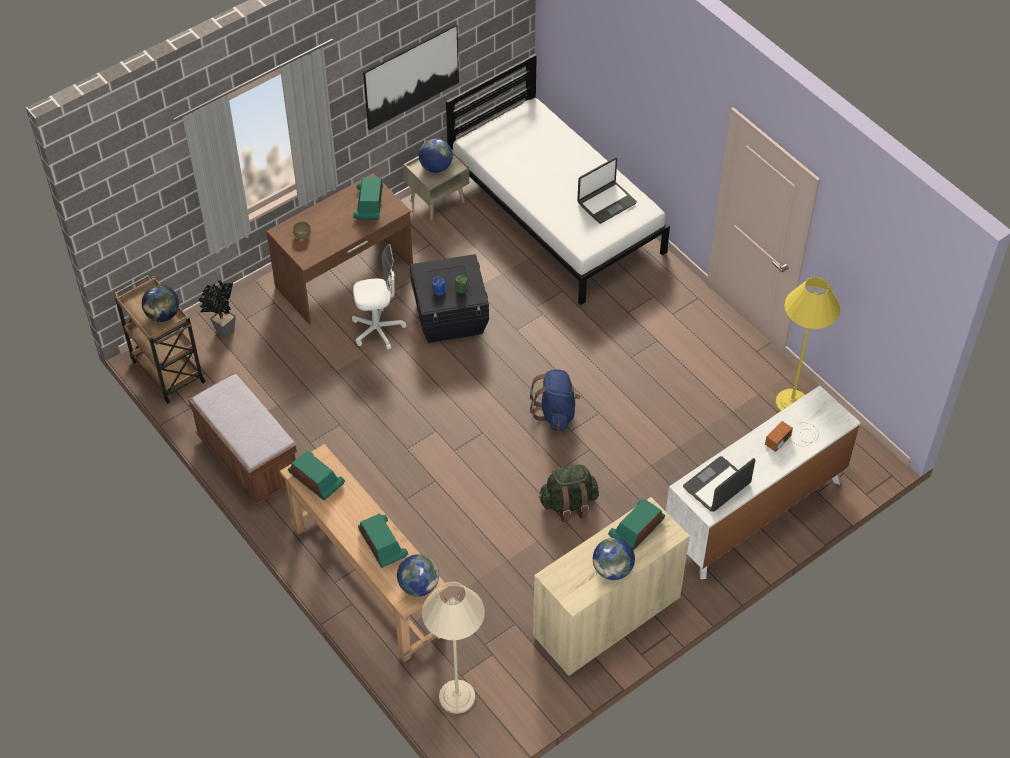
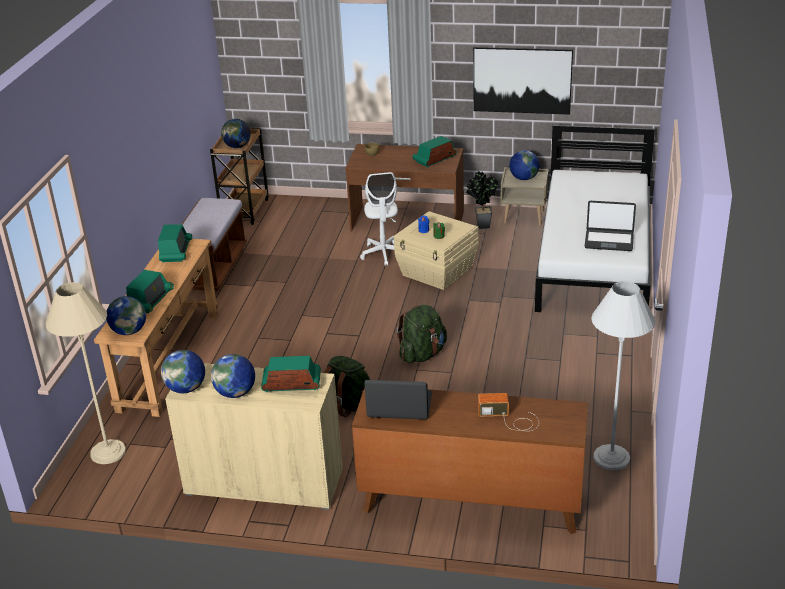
camera: 50 degrees right, 20 degrees down
potted plant [198,280,236,338] -> potted plant moved to [466,171,499,229]
white office chair [352,244,406,350] -> white office chair turned 45 degrees clockwise [360,172,398,266]
black storage box [410,254,489,343] -> beige storage box [394,211,478,290]
blue backpack [530,369,581,431] -> green backpack [397,305,447,363]
white dresser [666,385,861,579] -> brown dresser [352,387,588,534]
yellow floor lamp [775,277,840,412] -> white floor lamp [591,281,655,470]
none -> globe [161,350,205,393]

